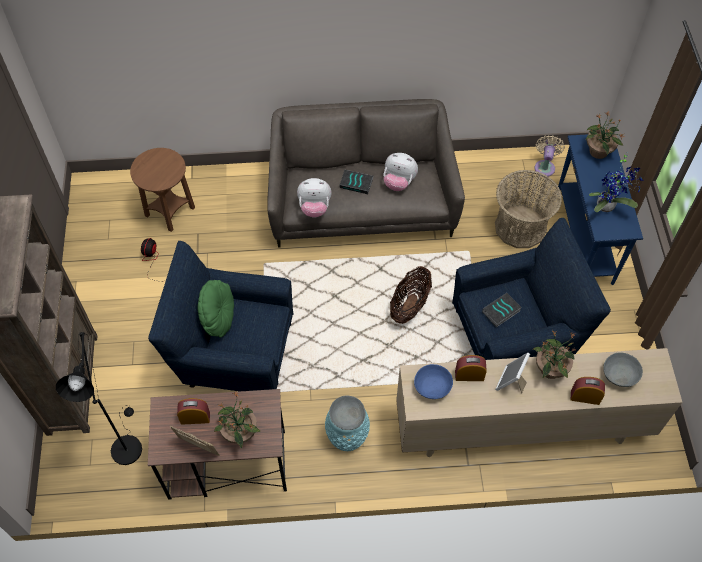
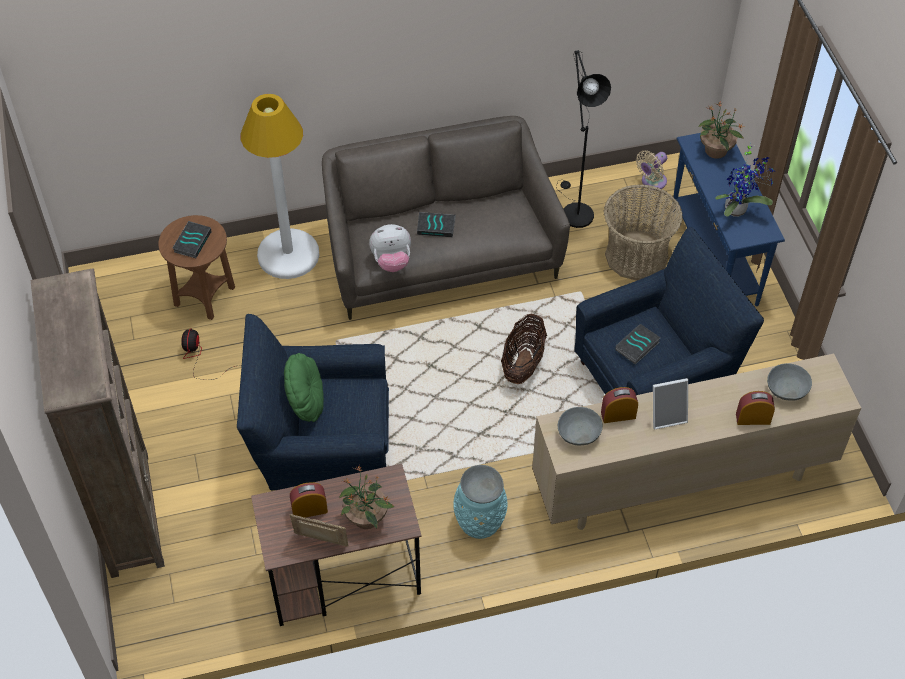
camera: 10 degrees left, 5 degrees down
black floor lamp [56,332,142,465] -> black floor lamp moved to [556,50,611,228]
plush toy [384,153,418,191] -> none
blue bowl [414,364,453,399] -> grey bowl [558,407,603,445]
picture frame [495,353,530,394] -> picture frame turned 120 degrees counterclockwise [653,378,688,429]
potted plant [533,330,576,379] -> none
beige fan [534,135,565,177] -> beige fan turned 135 degrees counterclockwise [636,150,667,190]
none -> book [173,221,211,258]
none -> white floor lamp [241,94,319,279]

